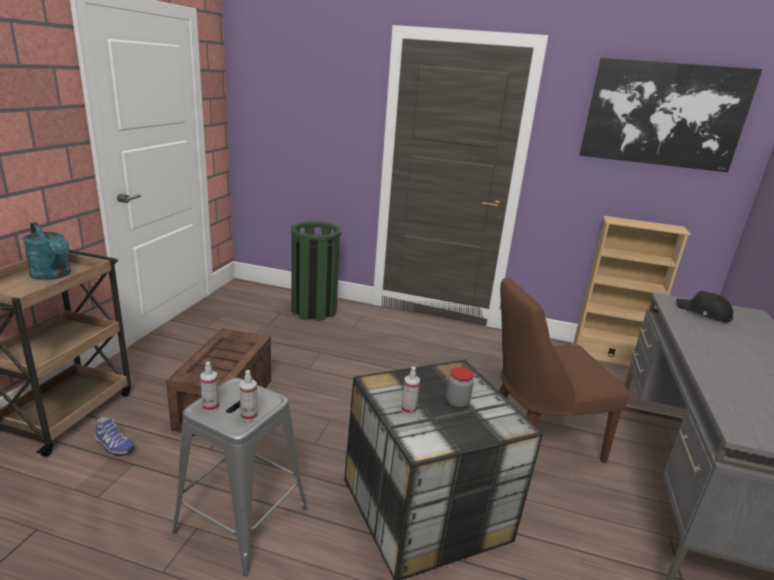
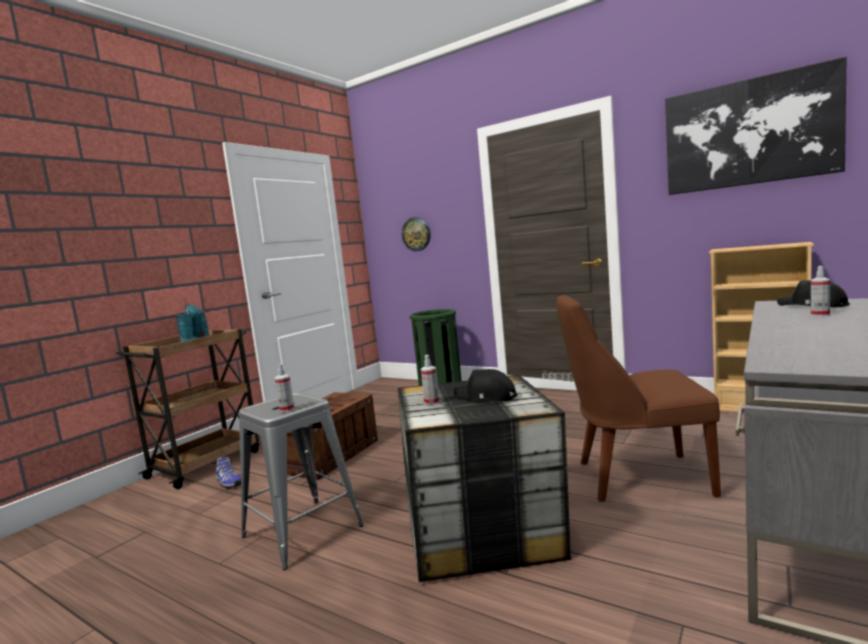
camera: 20 degrees right, 15 degrees down
spray bottle [200,361,219,412] -> spray bottle moved to [811,266,830,317]
jar [446,367,474,408] -> black cap [454,369,517,402]
none -> wall clock [402,217,431,252]

